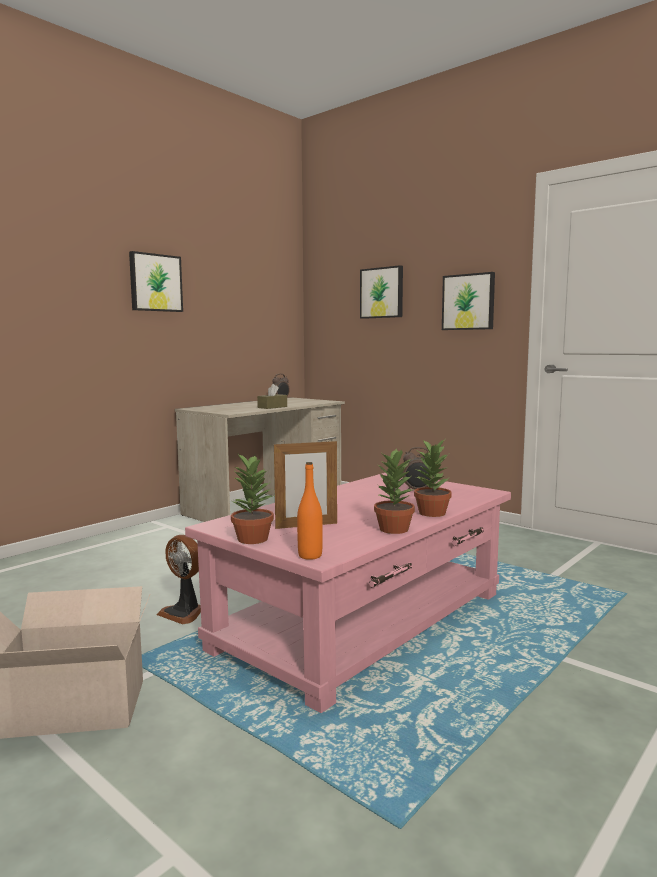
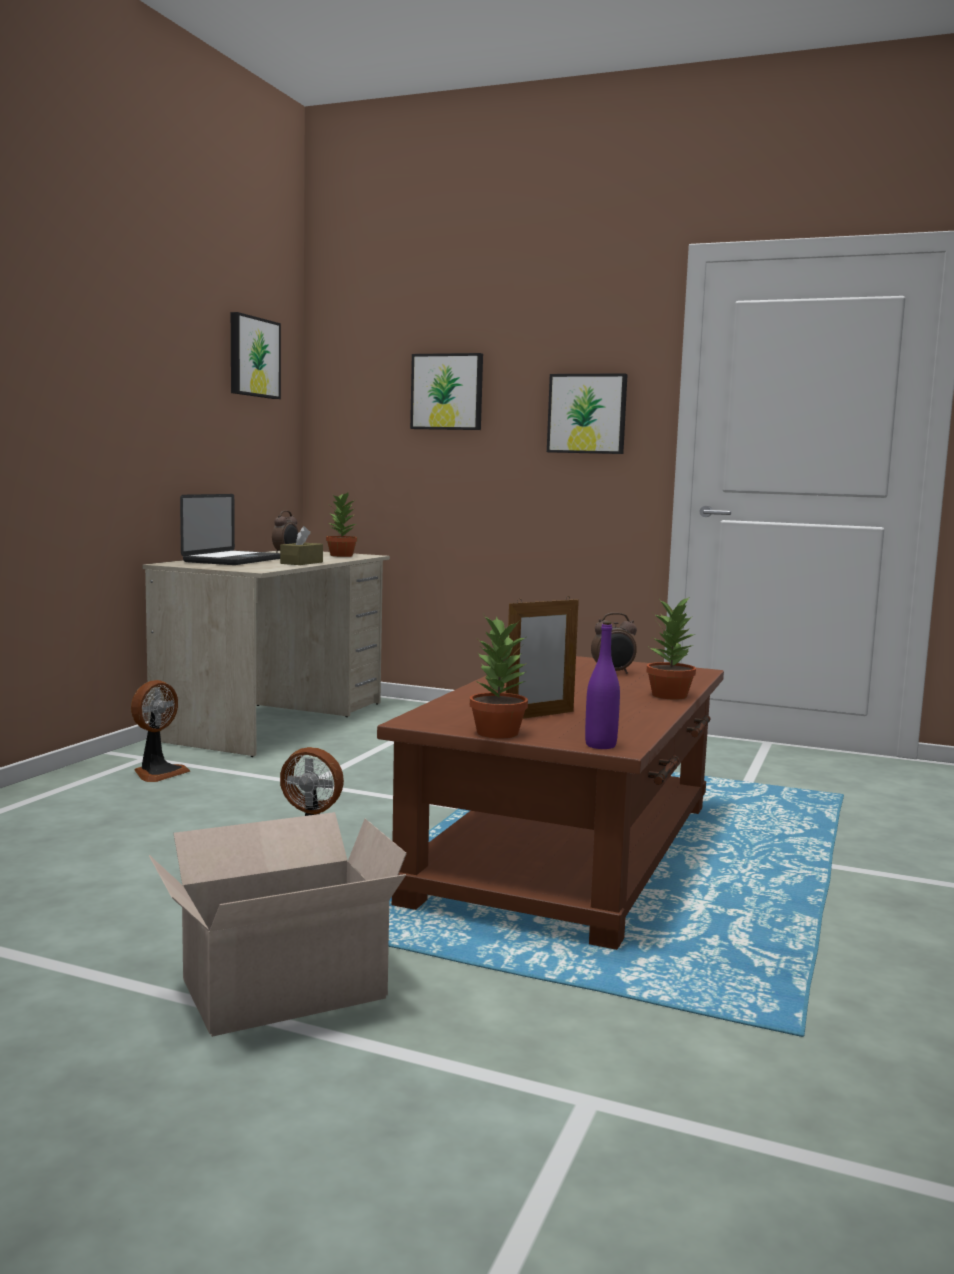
camera: 20 degrees left, 0 degrees up
picture [129,251,183,312] -> picture moved to [231,312,281,399]
pink coffee table [185,473,511,713] -> brown coffee table [377,656,724,950]
orange bottle [297,462,323,560] -> purple bottle [585,621,620,749]
potted plant [374,448,415,534] -> potted plant moved to [326,493,357,557]
none -> fan [131,680,190,782]
none -> laptop [180,494,280,565]

